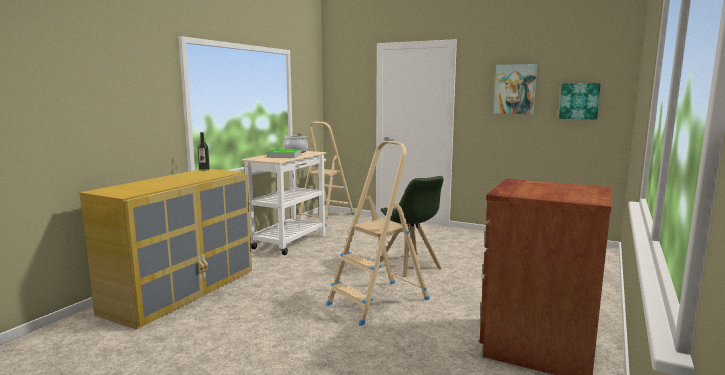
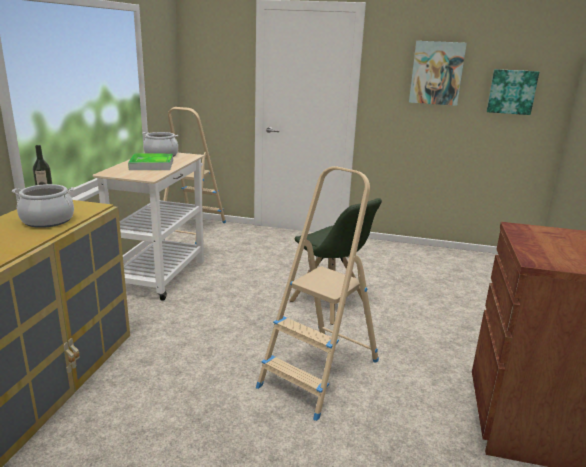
camera: 15 degrees left, 10 degrees up
none -> cooking pot [12,184,74,228]

